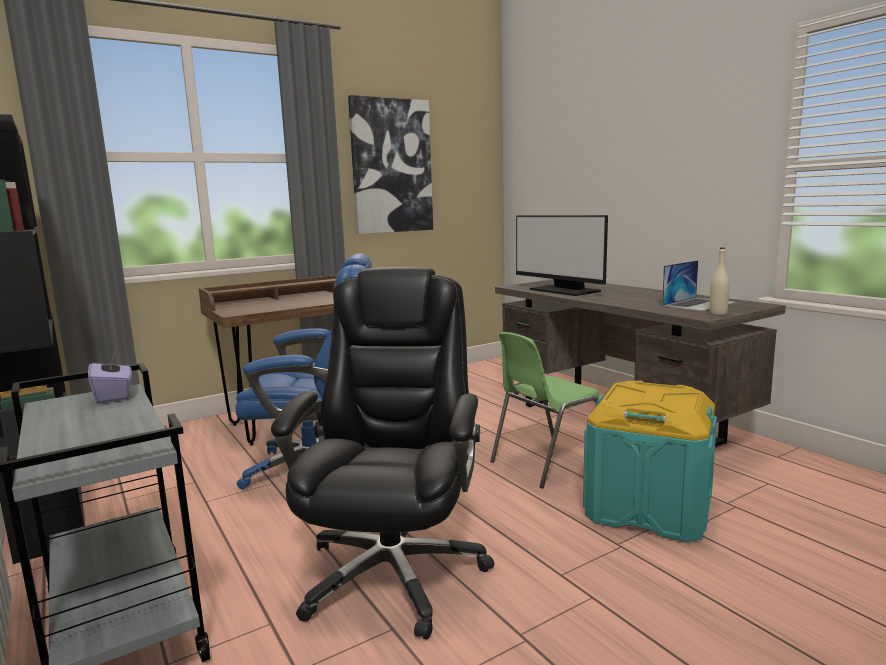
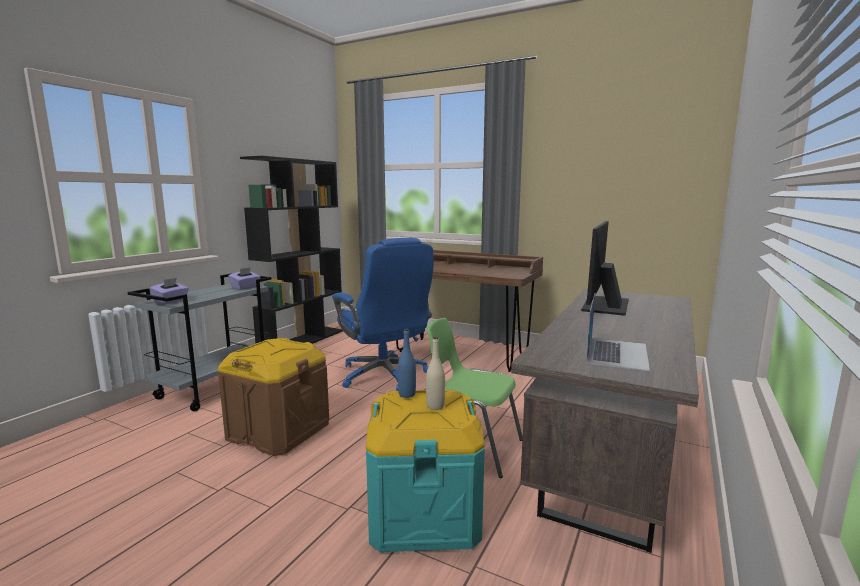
camera: 60 degrees right, 0 degrees up
black office chair [271,267,495,640] -> brown storage box [218,338,329,456]
picture [348,95,433,234] -> none
laptop [662,260,736,311] -> laptop turned 90 degrees counterclockwise [586,294,650,371]
beige bottle [709,247,730,315] -> beige bottle moved to [426,337,445,410]
none -> purple tissue box [149,278,189,304]
none -> blue bottle [398,329,416,398]

